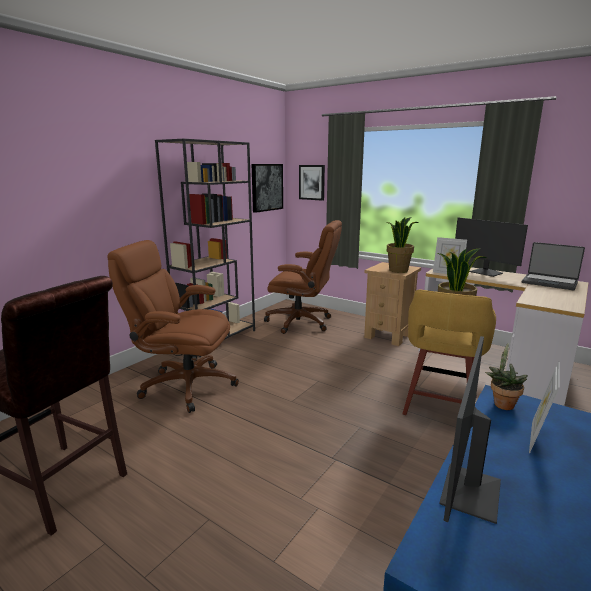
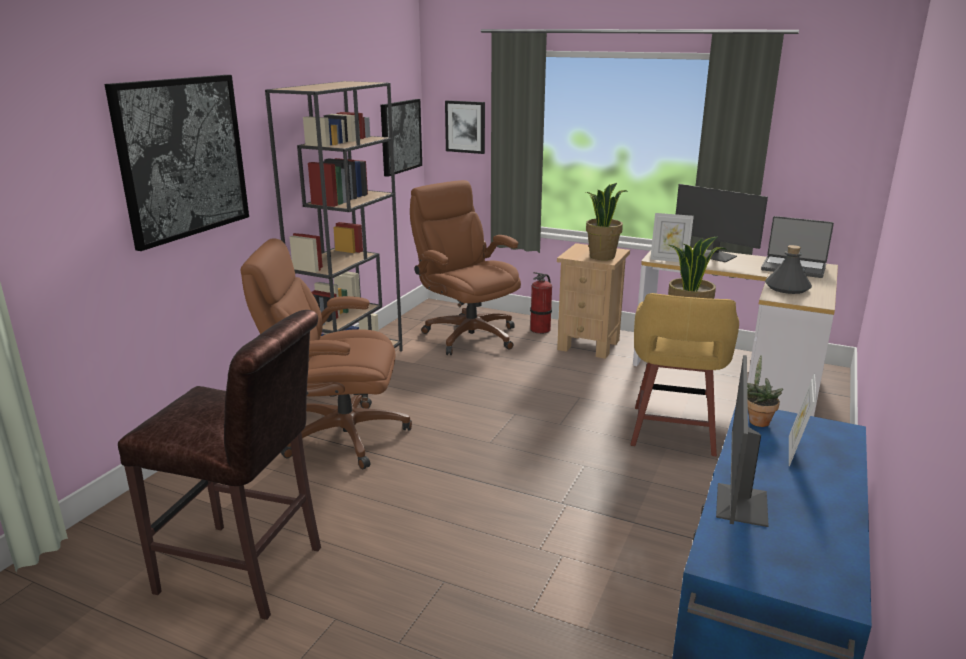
camera: 10 degrees left, 5 degrees up
brown office chair [264,220,342,334] -> brown office chair turned 135 degrees counterclockwise [410,180,521,355]
none -> picture [105,75,249,251]
none -> fire extinguisher [530,272,552,334]
none -> grey bottle [765,245,812,294]

